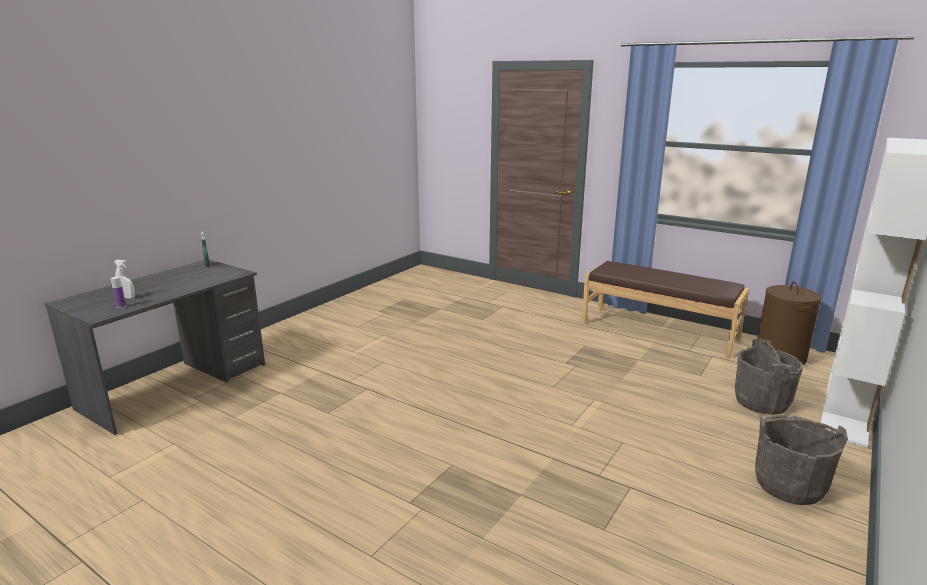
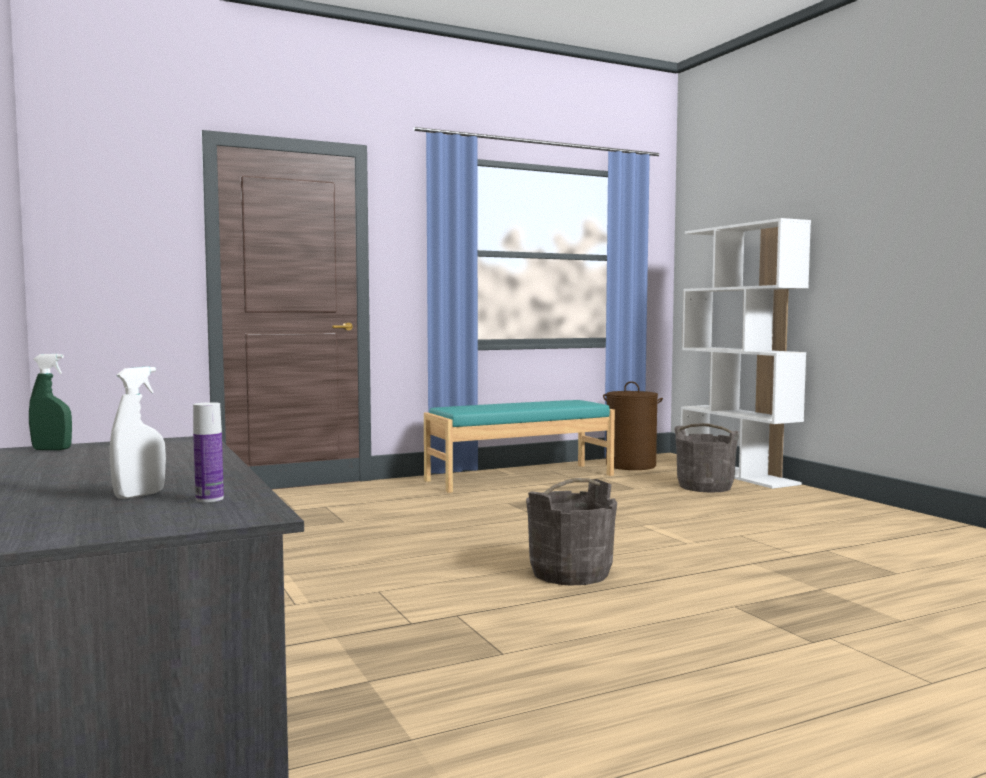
camera: 60 degrees left, 15 degrees down
brown bench [581,261,749,359] -> turquoise bench [424,400,615,493]
grey bucket [755,414,848,505] -> grey bucket moved to [526,478,617,586]

